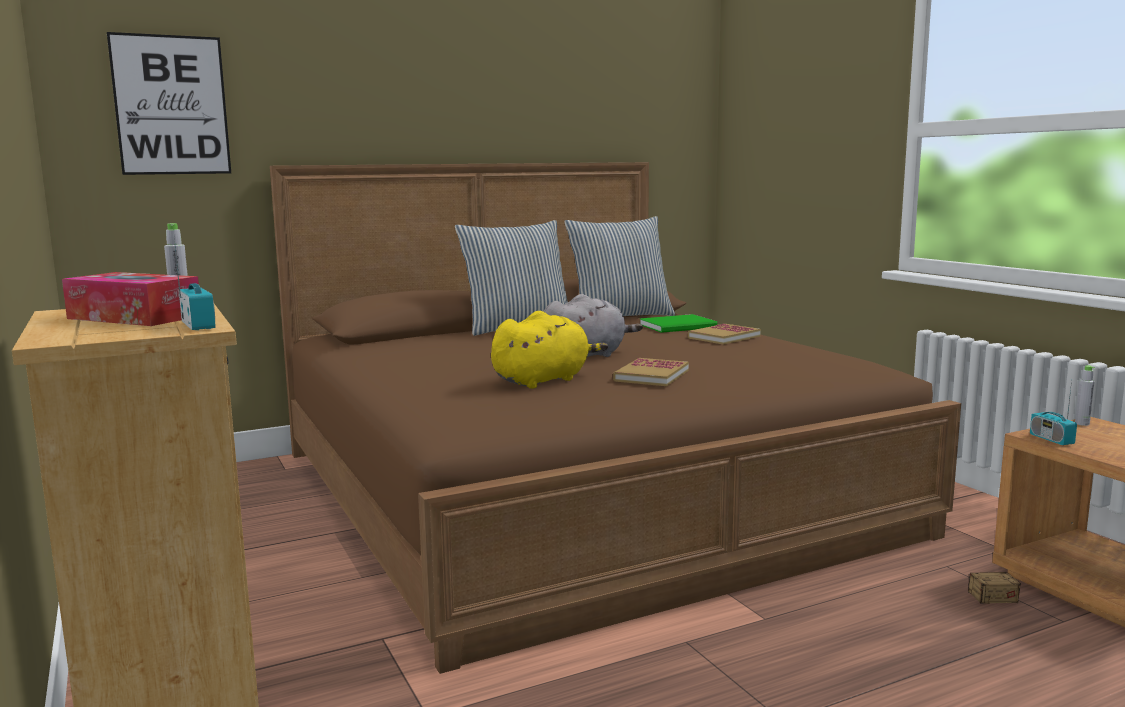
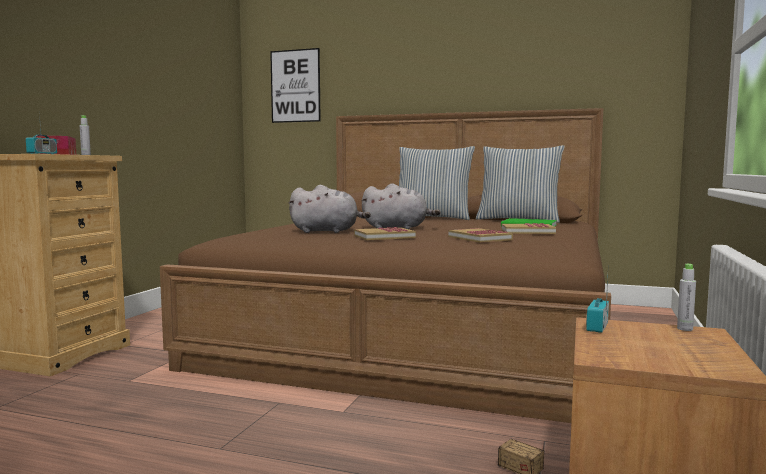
camera: 45 degrees right, 5 degrees down
yellow plush toy [491,311,608,389] -> grey plush toy [288,185,371,233]
none -> book [449,228,513,243]

